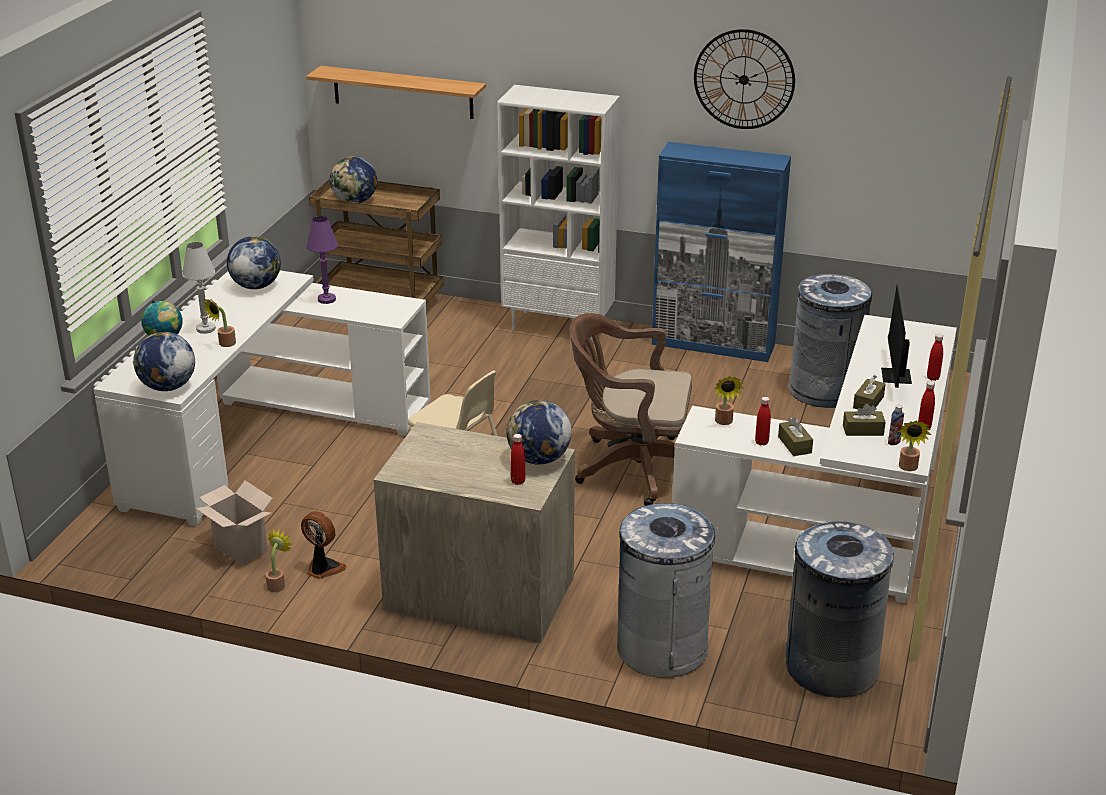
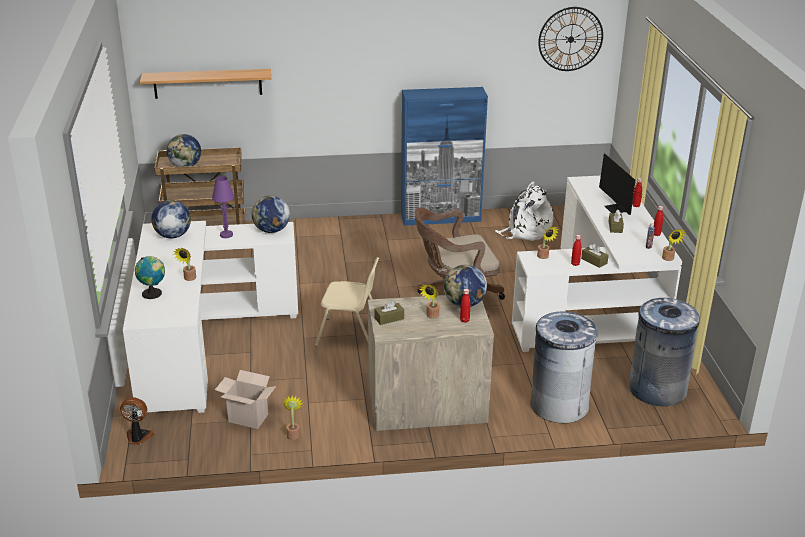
camera: 25 degrees left, 0 degrees up
globe [133,332,195,391] -> globe moved to [252,195,290,233]
white table lamp [182,242,216,334] -> none
fan [301,511,346,579] -> fan moved to [120,397,155,445]
white bookcase [497,85,620,342] -> none
wall clock [694,29,795,129] -> wall clock moved to [538,7,603,71]
grey trash can [788,274,872,408] -> white backpack [495,182,554,241]
brown tissue box [843,404,886,436] -> brown tissue box moved to [374,300,404,325]
none -> potted plant [419,284,439,319]

